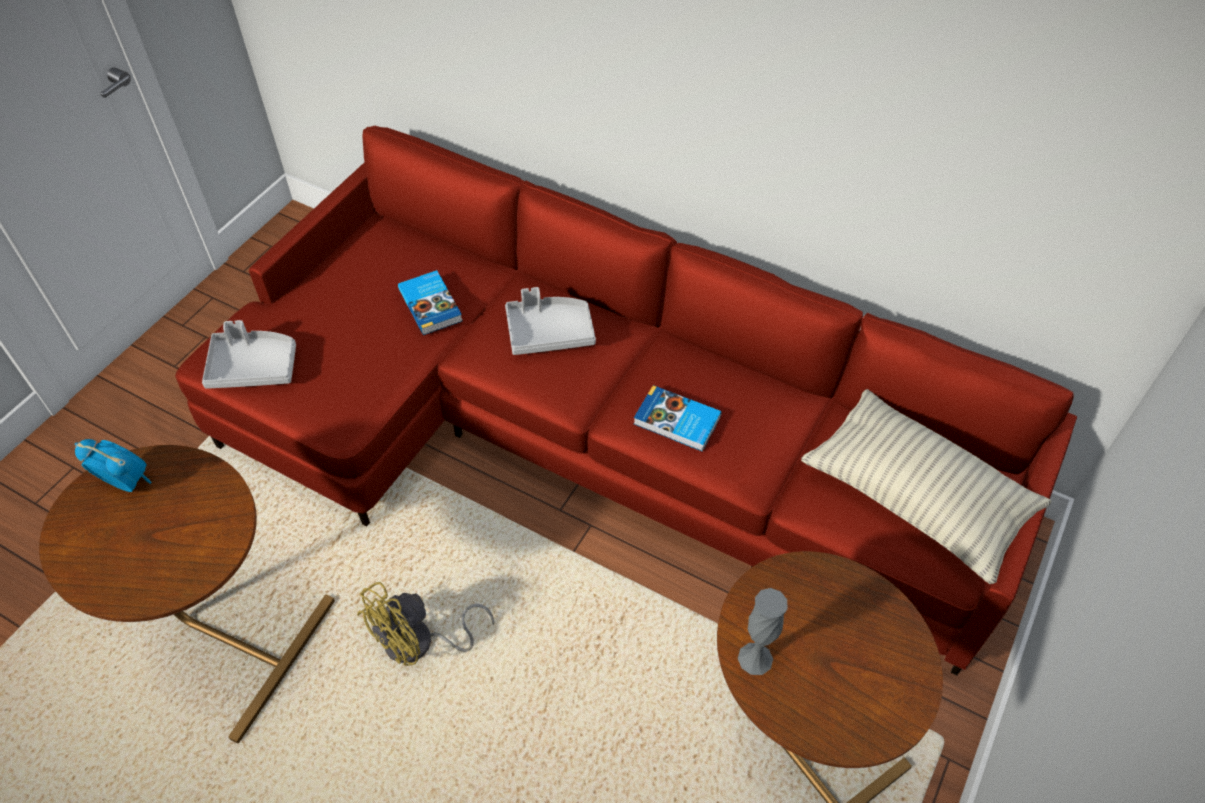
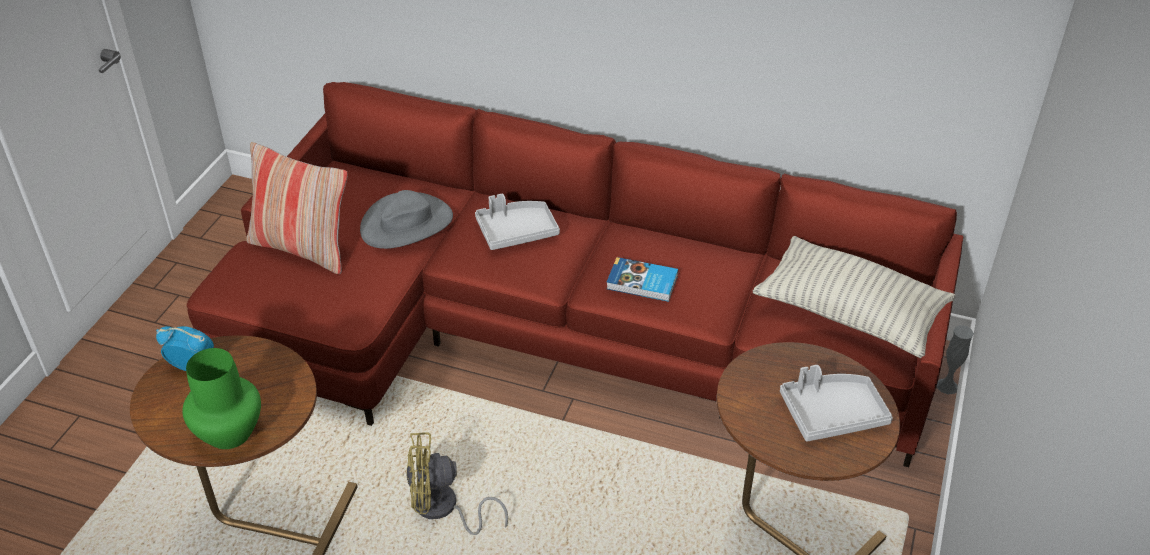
camera: 10 degrees left, 10 degrees down
grey tray [202,320,296,389] -> grey tray moved to [780,365,893,442]
yellow fan [357,582,494,666] -> yellow fan turned 45 degrees clockwise [406,432,508,535]
book [398,270,463,335] -> grey hat [360,190,453,249]
grey vase [738,588,787,675] -> grey vase moved to [936,325,974,394]
none -> green vase [182,348,261,449]
none -> pillow [246,142,348,274]

